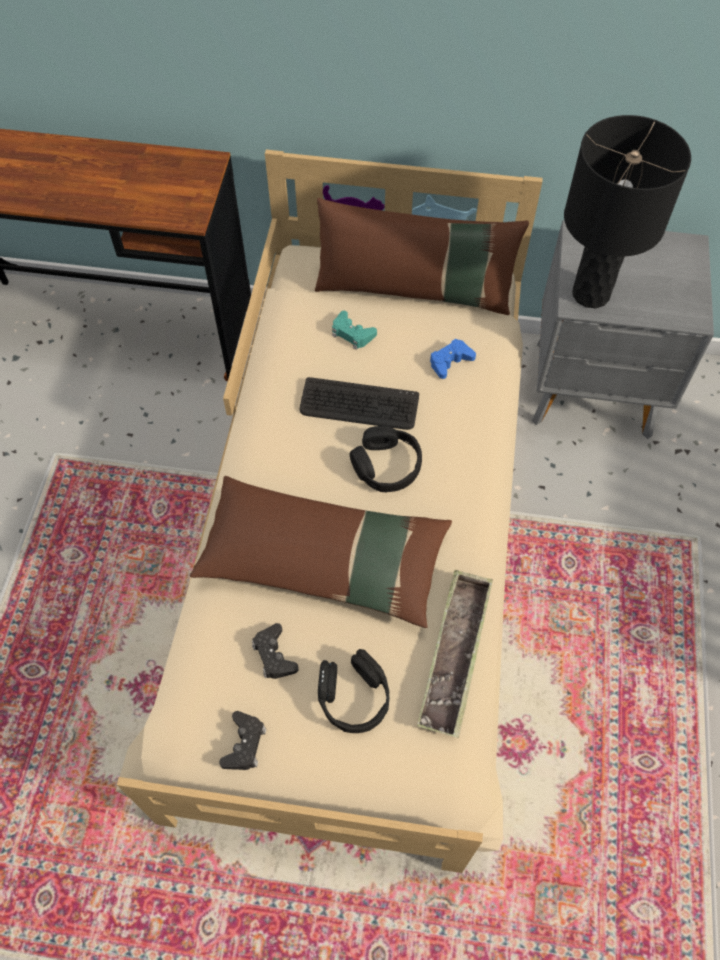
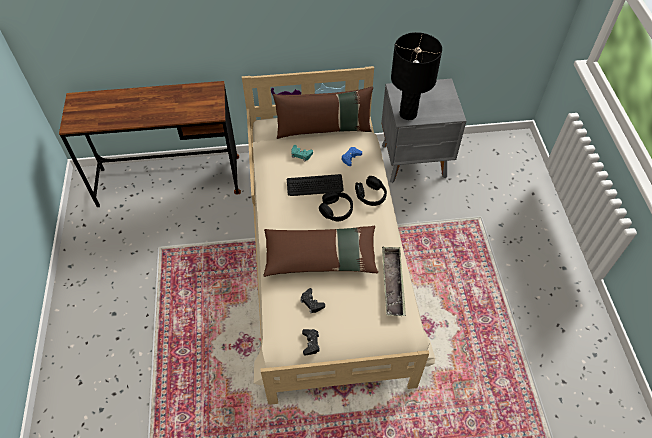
camera: 15 degrees left, 5 degrees down
black headphones [318,649,389,733] -> black headphones moved to [355,176,387,206]

